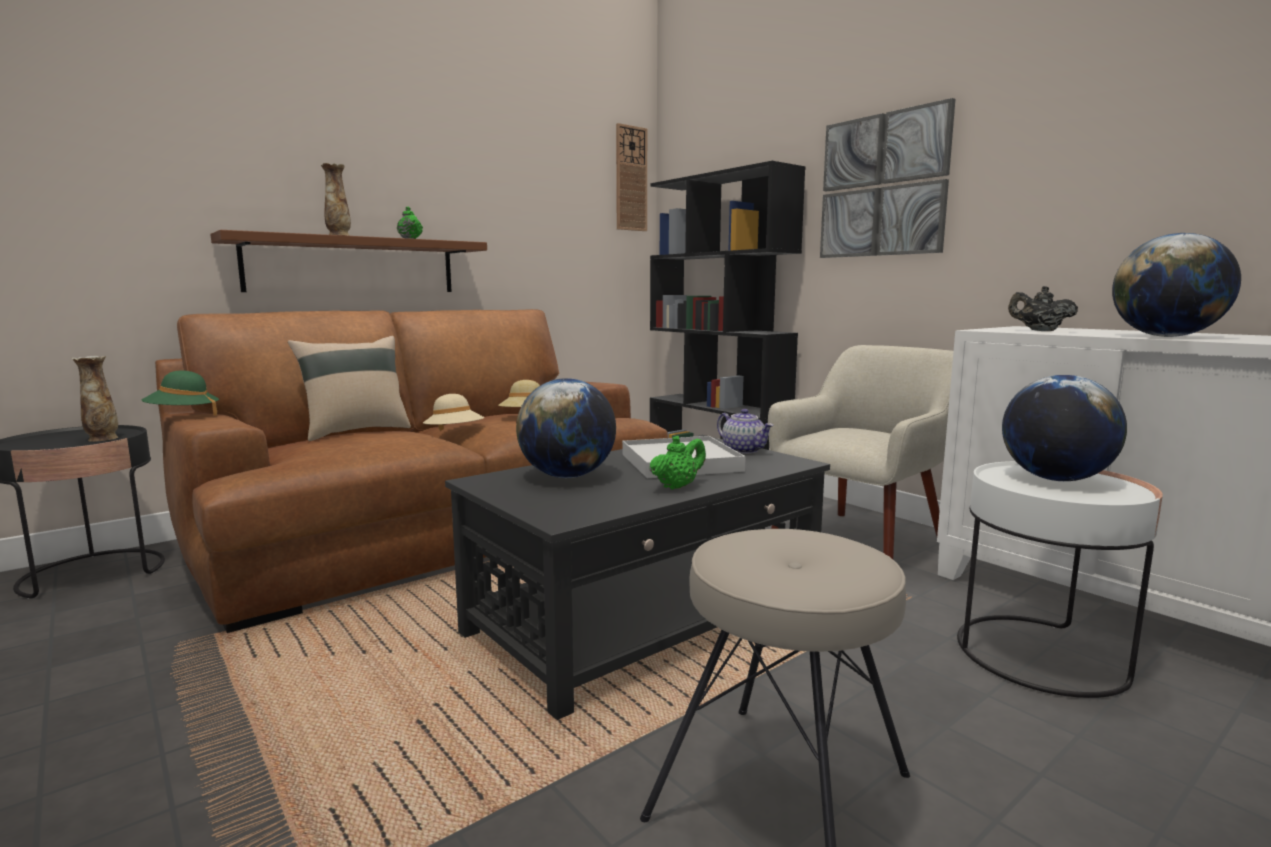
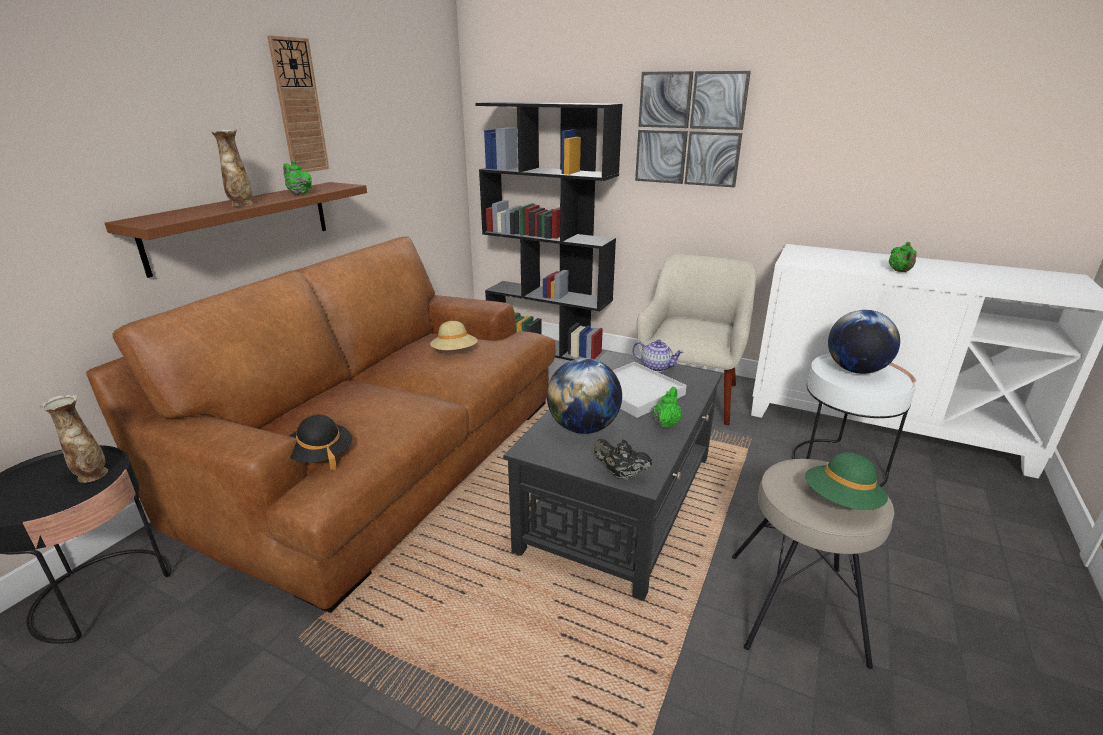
camera: 25 degrees left, 15 degrees up
green hat [142,370,219,416] -> green hat moved to [805,452,888,510]
beige pillow [288,336,411,441] -> none
beige hat [423,394,484,431] -> none
wall clock [616,123,647,231] -> wall clock moved to [267,35,329,172]
black teapot [1008,286,1078,331] -> black teapot moved to [594,439,652,480]
globe [1112,233,1241,337] -> green teapot [889,242,916,272]
none -> black hat [290,415,352,470]

